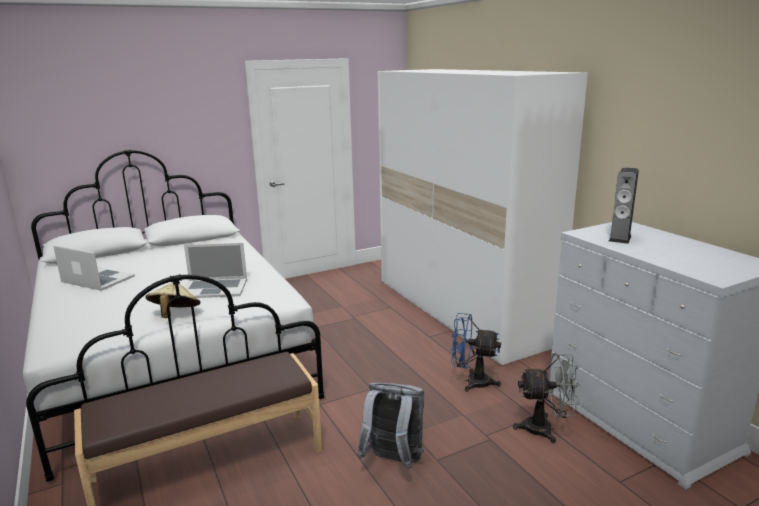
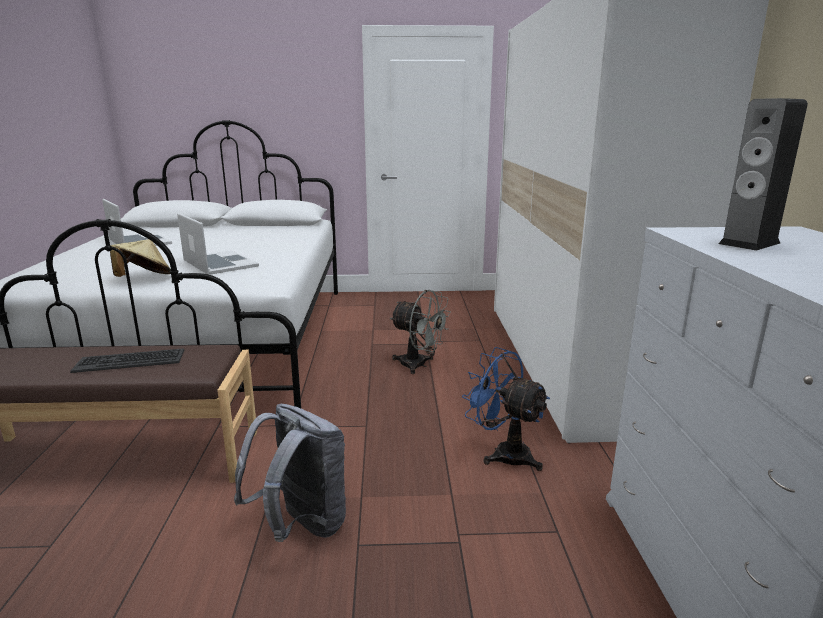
camera: 25 degrees right, 0 degrees up
laptop [184,243,247,298] -> laptop turned 150 degrees counterclockwise [177,213,259,275]
grey fan [513,353,580,443] -> grey fan moved to [390,290,451,374]
none -> keyboard [70,348,184,373]

